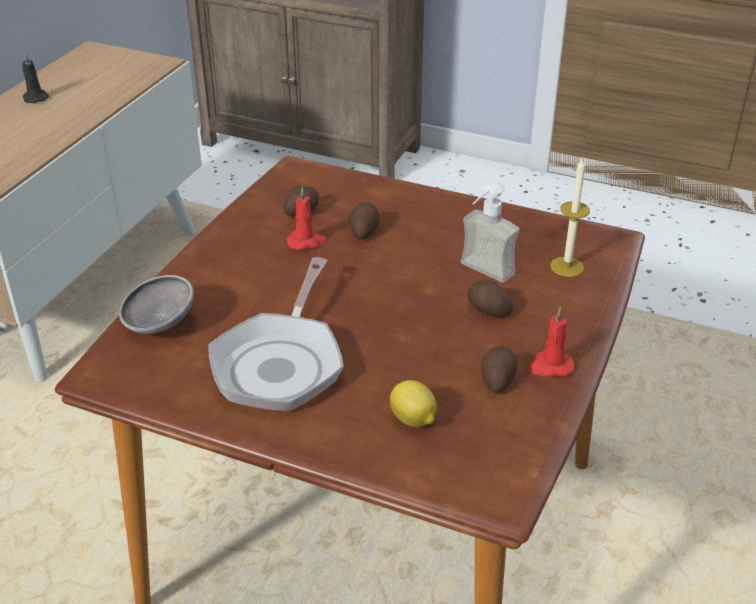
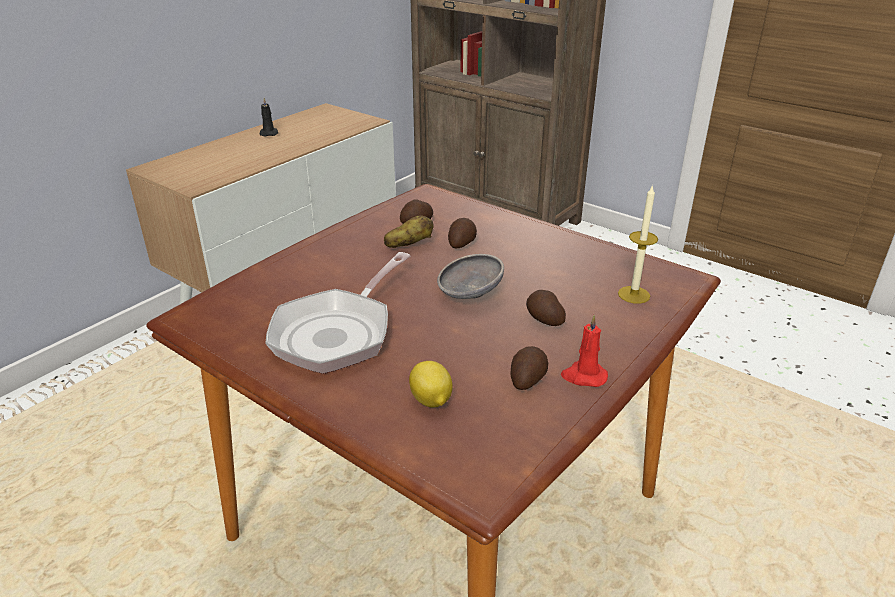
camera: 15 degrees right, 5 degrees down
grey bowl [119,275,194,334] -> grey bowl moved to [437,254,504,299]
red candle [287,187,327,250] -> potato [384,215,434,248]
soap dispenser [461,182,519,282] -> none

